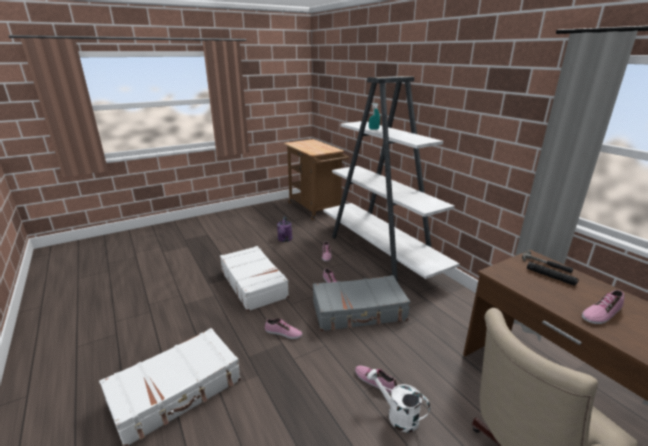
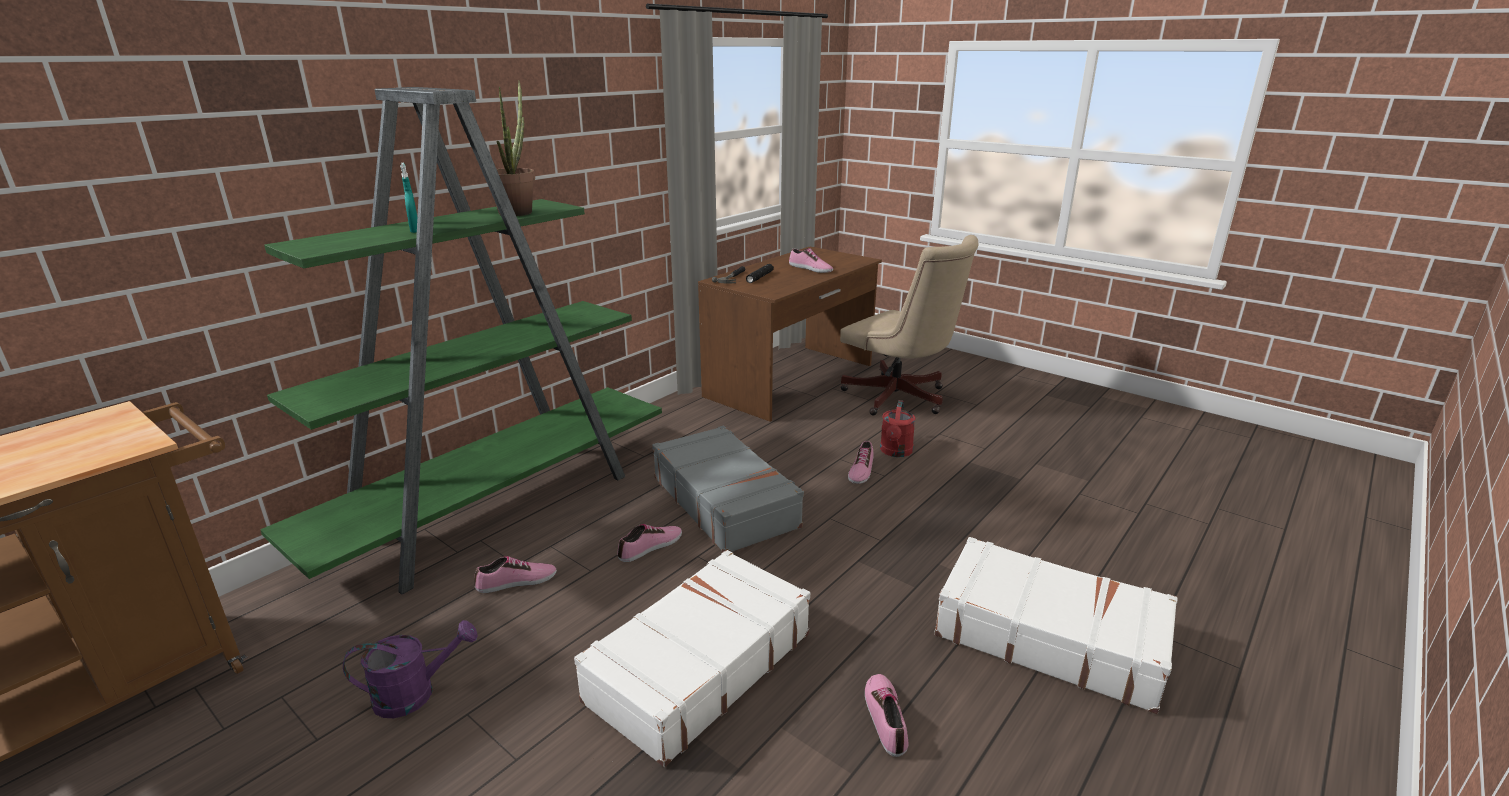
camera: 110 degrees left, 0 degrees up
shoe [265,318,302,339] -> shoe moved to [865,674,909,757]
white bookcase [323,76,460,282] -> green bookcase [260,87,662,595]
white watering can [367,369,430,433] -> red watering can [880,400,915,457]
none -> potted plant [496,81,535,216]

